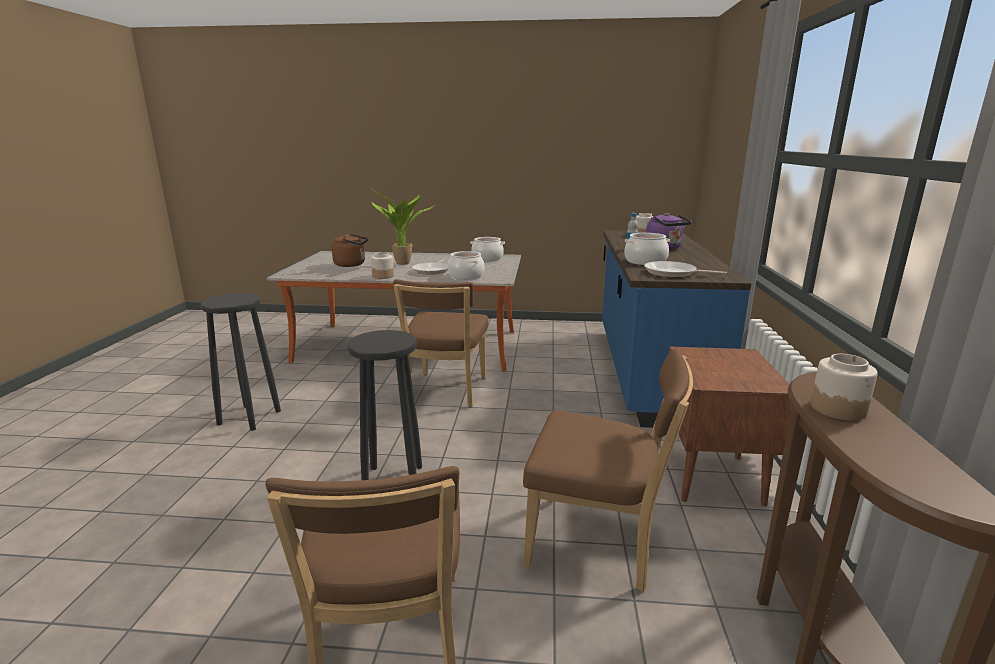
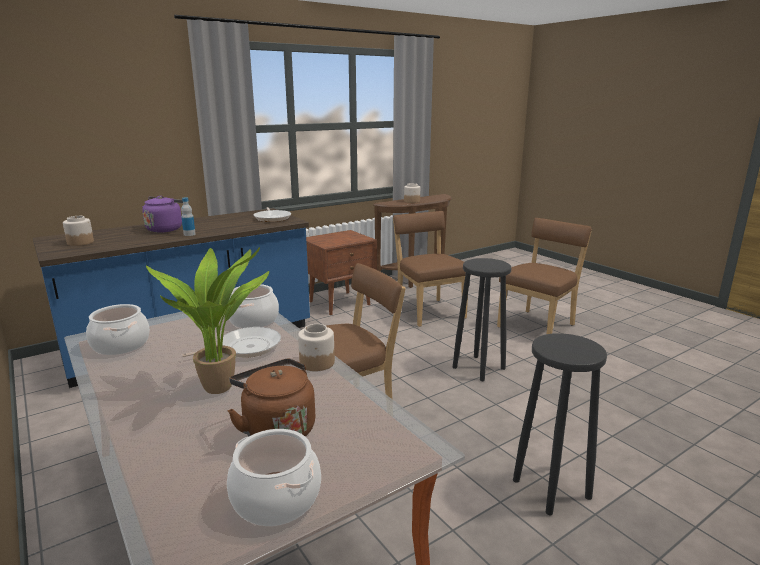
camera: 130 degrees left, 0 degrees up
cooking pot [625,233,670,265] -> cooking pot moved to [227,429,321,526]

